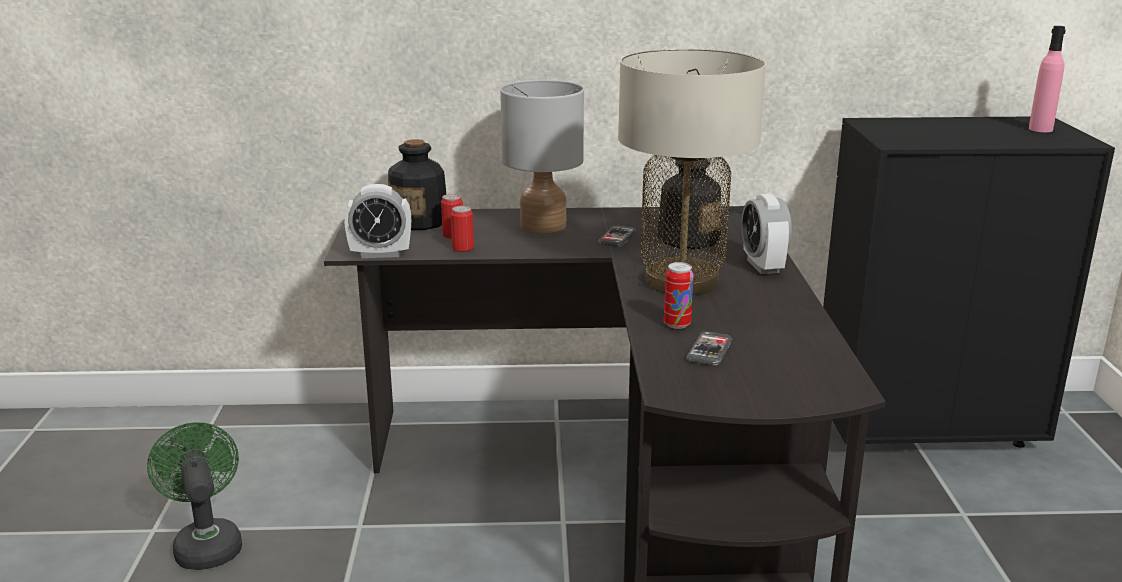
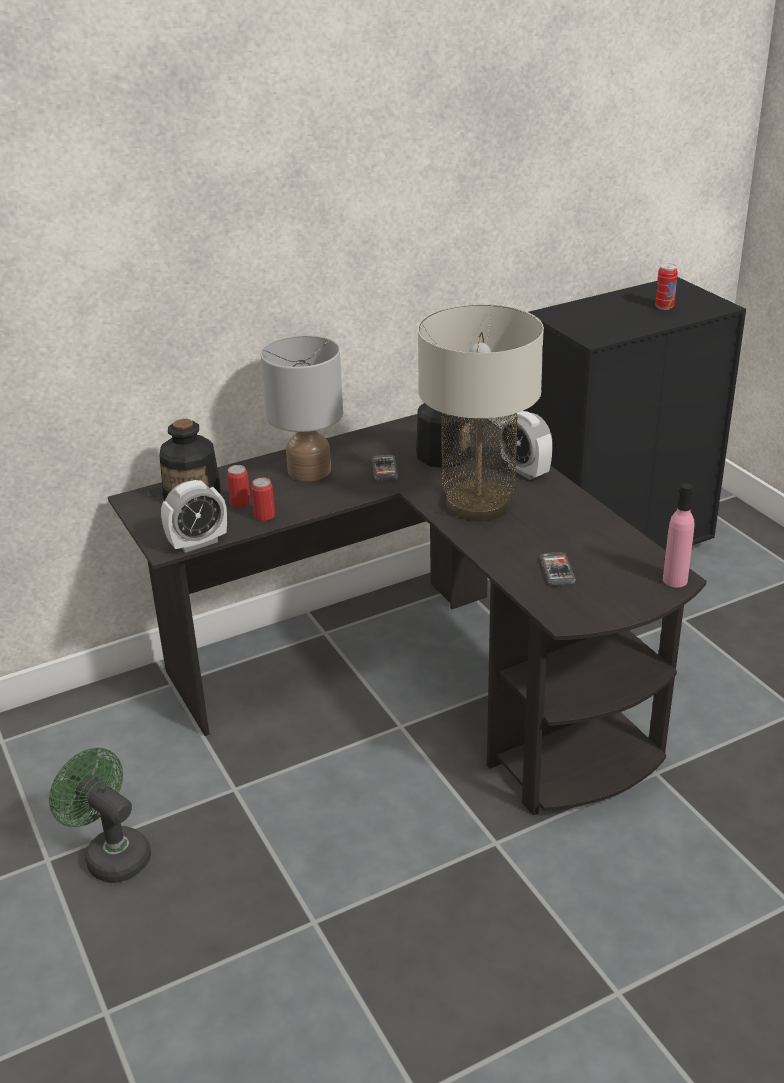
camera: 25 degrees left, 10 degrees up
can [664,262,694,329] -> can moved to [655,263,678,310]
pink bottle [1029,26,1066,132] -> pink bottle moved to [663,483,694,588]

